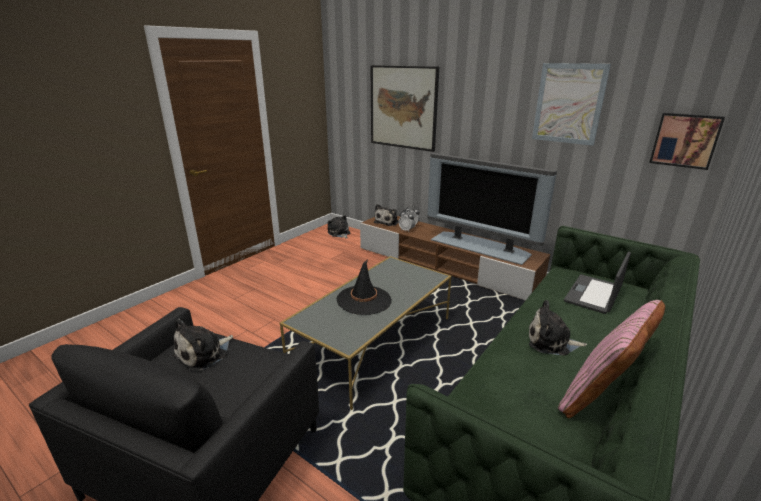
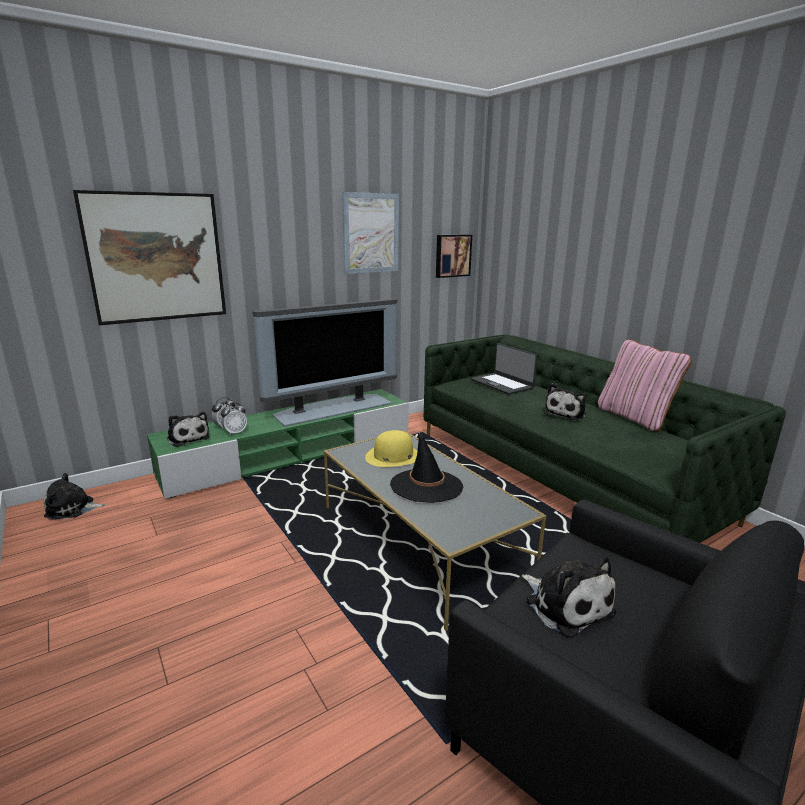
camera: 70 degrees left, 5 degrees down
brown tv stand [360,216,550,301] -> green tv stand [147,389,409,499]
none -> yellow hat [365,430,418,467]

